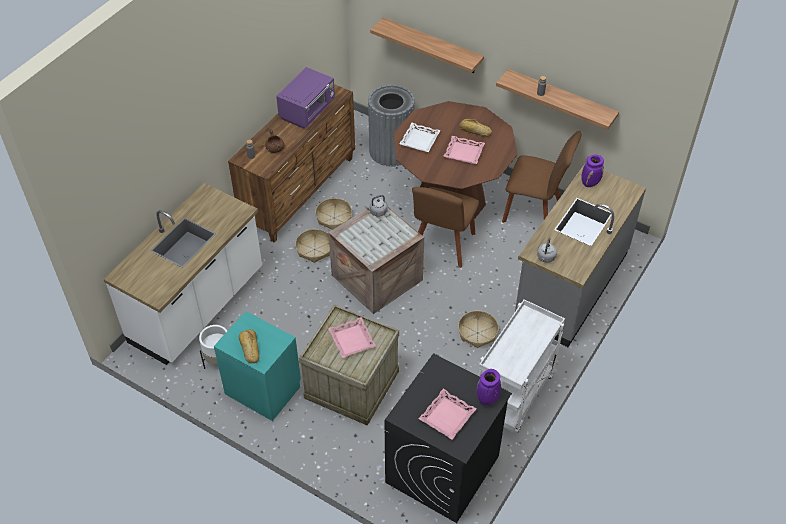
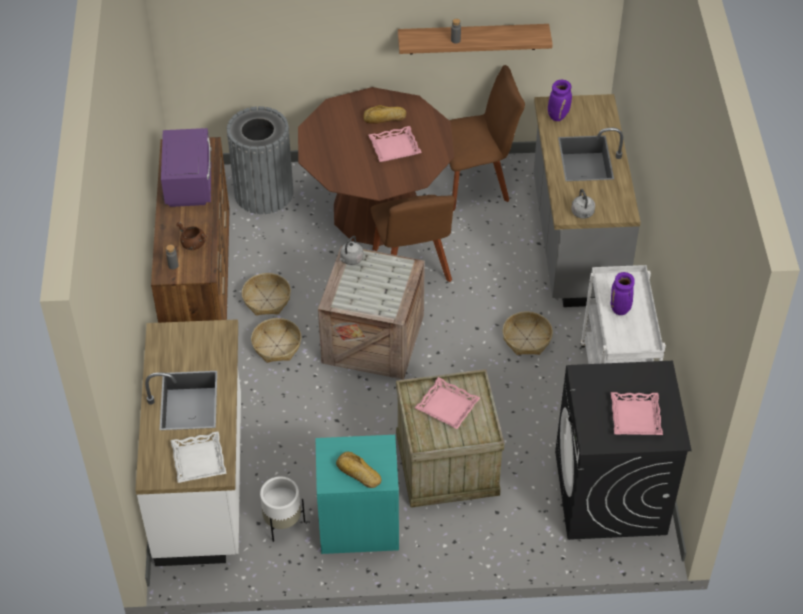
camera: 35 degrees left, 0 degrees up
shelf [370,17,484,73] -> none
white tray [399,123,441,152] -> white tray moved to [171,431,227,483]
purple vase [477,369,501,405] -> purple vase moved to [611,272,635,315]

